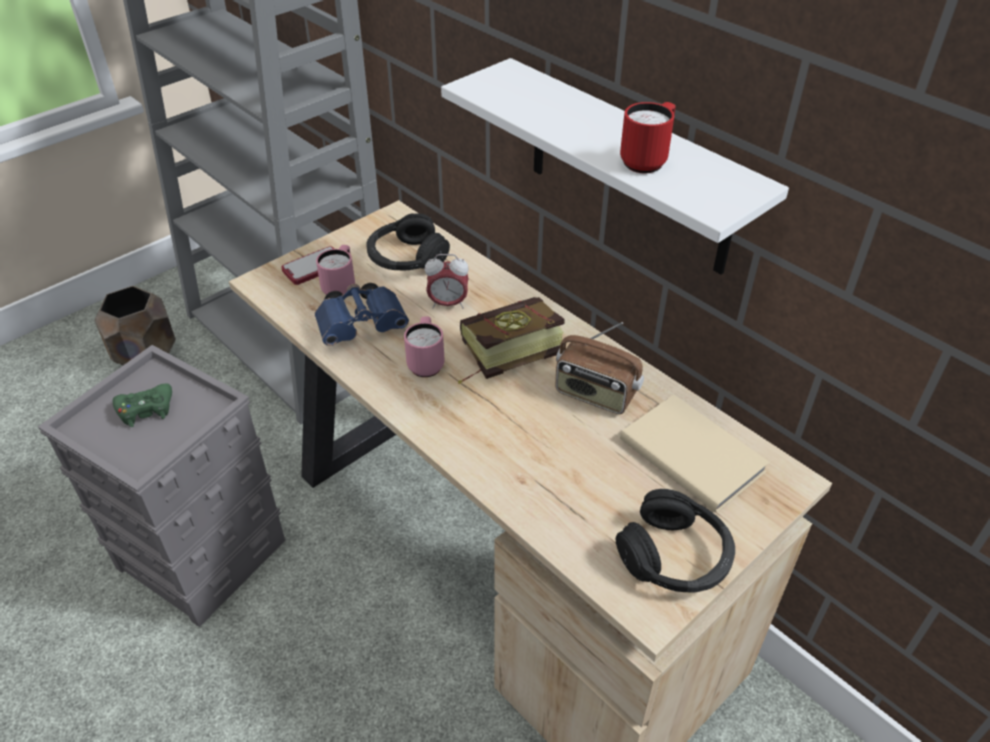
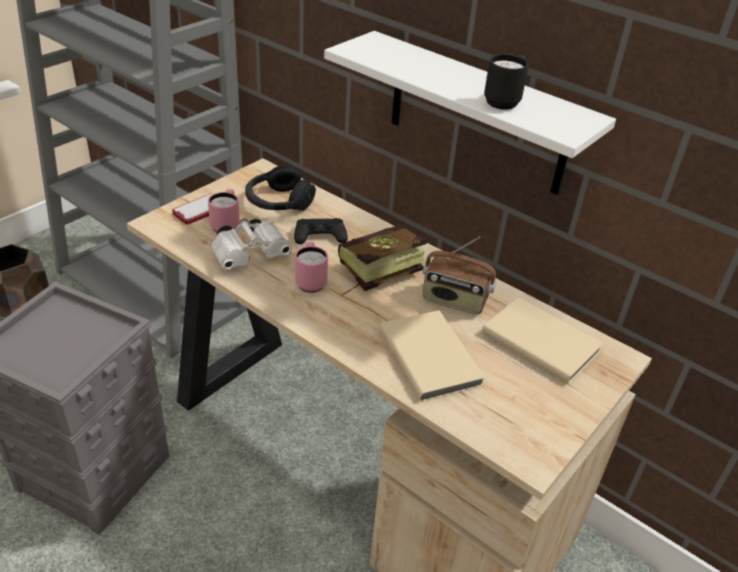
camera: 10 degrees left, 5 degrees down
green game controller [113,384,172,427] -> none
blue binoculars [315,283,409,346] -> white binoculars [211,218,292,270]
alarm clock [425,254,469,309] -> black game controller [294,218,348,244]
black headphones [616,489,735,593] -> none
red mug [620,102,676,173] -> black mug [484,54,529,110]
none -> beige book [380,310,485,402]

